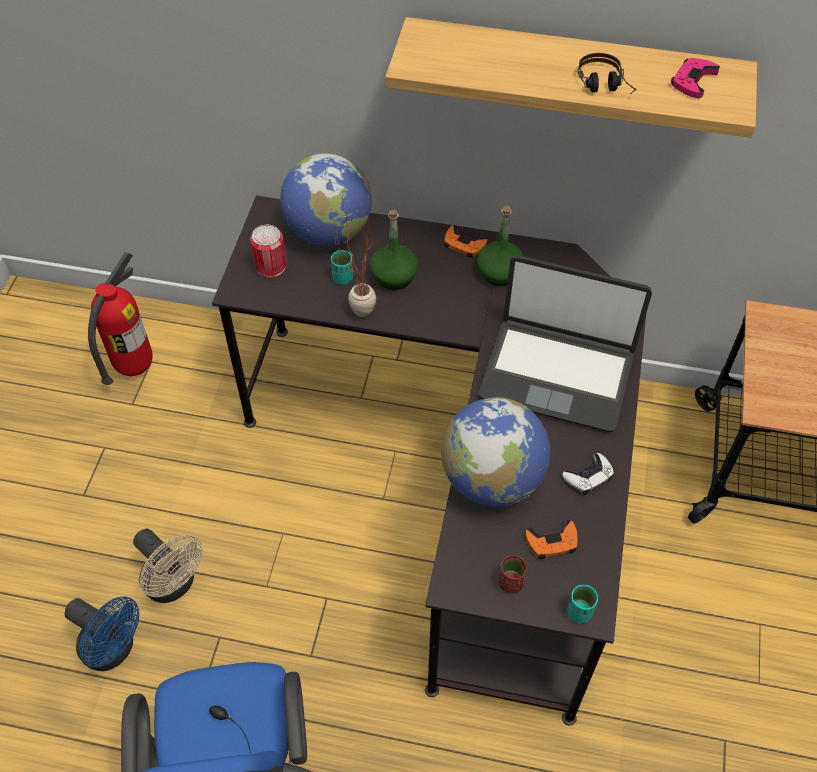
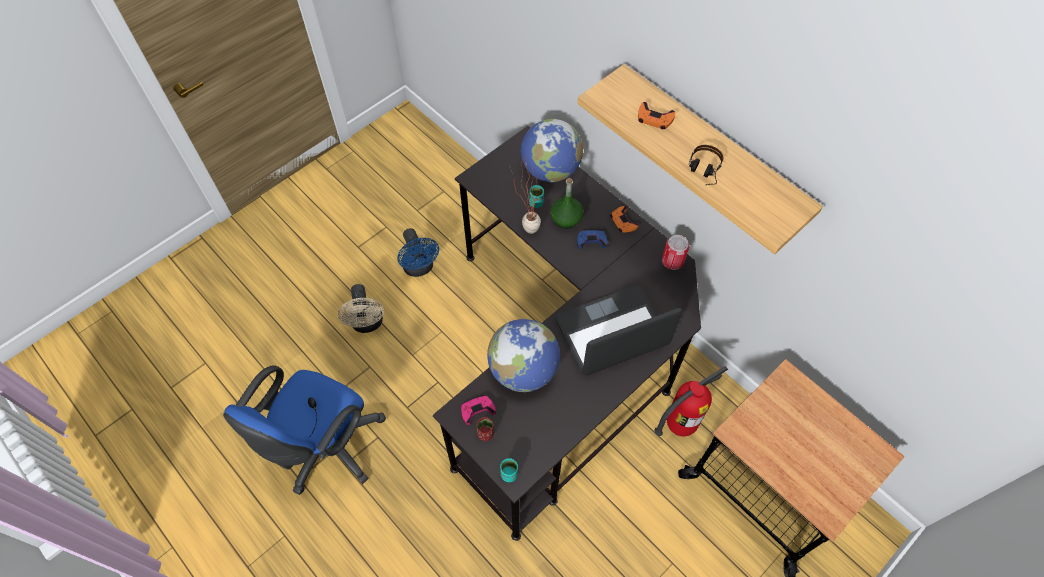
camera: 35 degrees right, 5 degrees up
blue fan [65,597,139,671] -> blue fan moved to [397,228,439,277]
fire extinguisher [88,252,153,385] -> fire extinguisher moved to [654,366,728,436]
can [250,225,287,277] -> can moved to [662,235,689,270]
green bottle [477,205,524,286] -> none
laptop [479,255,652,432] -> laptop turned 105 degrees clockwise [555,286,682,375]
orange game controller [525,519,578,559] -> orange game controller moved to [638,102,675,129]
white game controller [562,453,614,495] -> none
pink game controller [671,58,720,98] -> pink game controller moved to [461,395,496,425]
none -> blue game controller [577,230,607,249]

